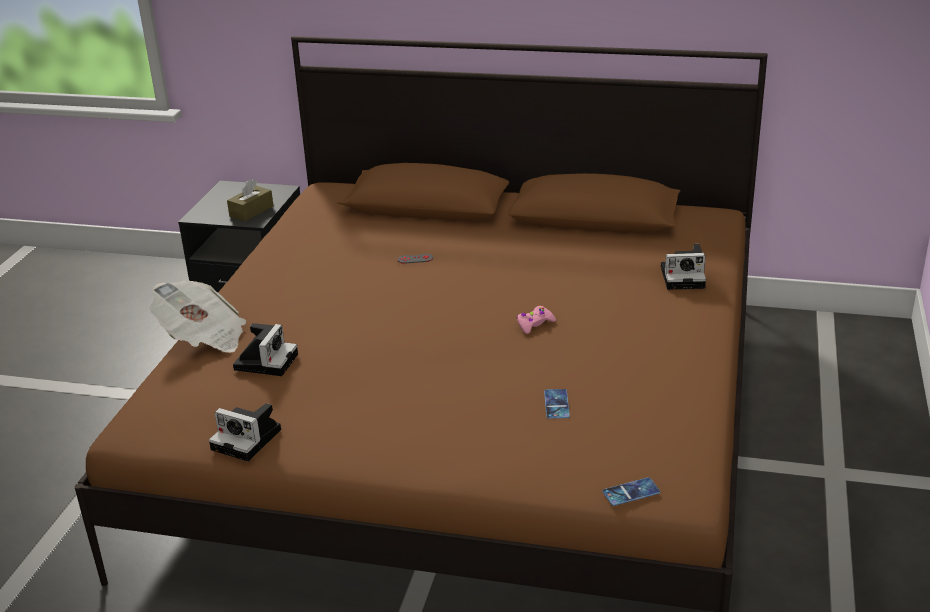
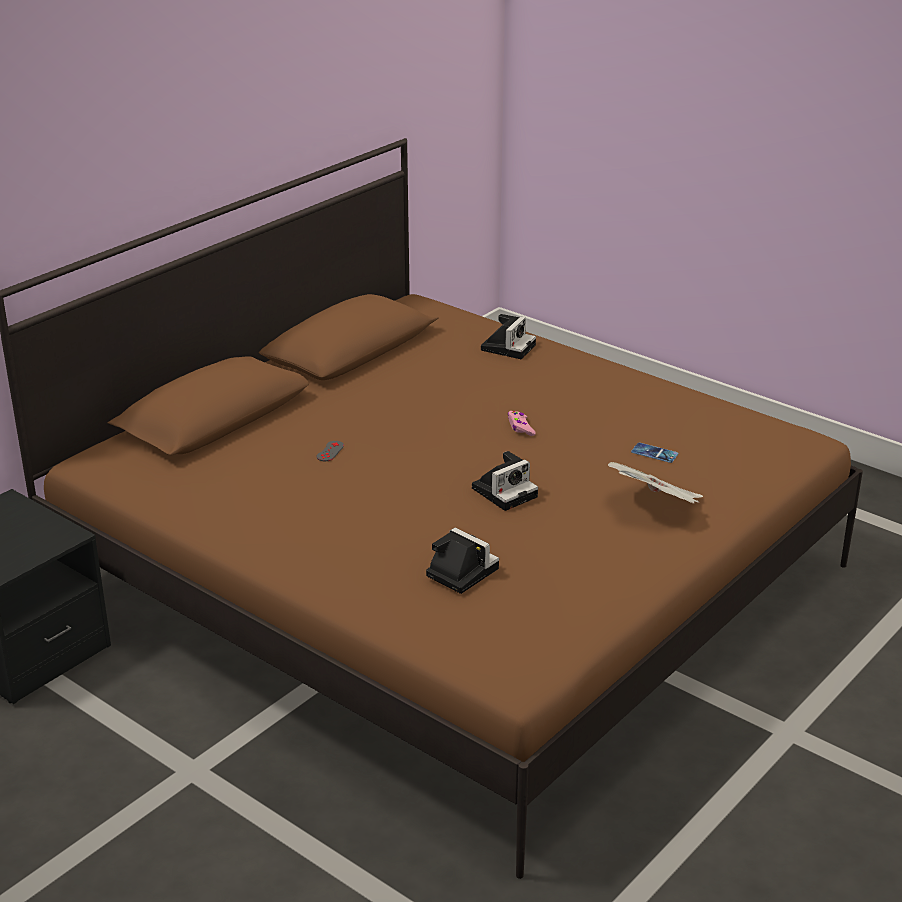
camera: 65 degrees left, 0 degrees up
newspaper [150,281,246,353] -> newspaper moved to [608,462,703,503]
camera [209,403,281,461] -> camera moved to [472,451,538,511]
brown tissue box [227,179,274,221] -> none
phone [602,477,660,506] -> none

